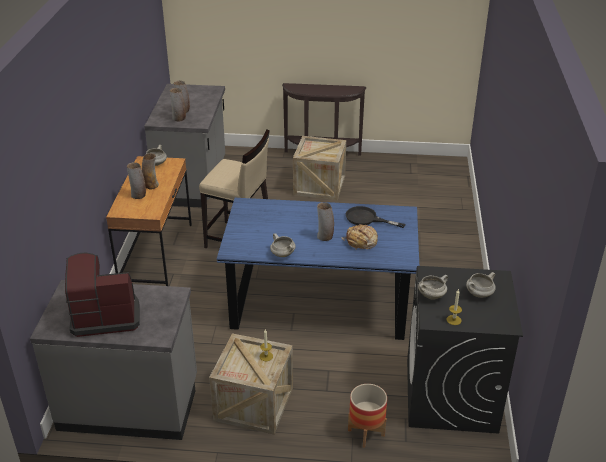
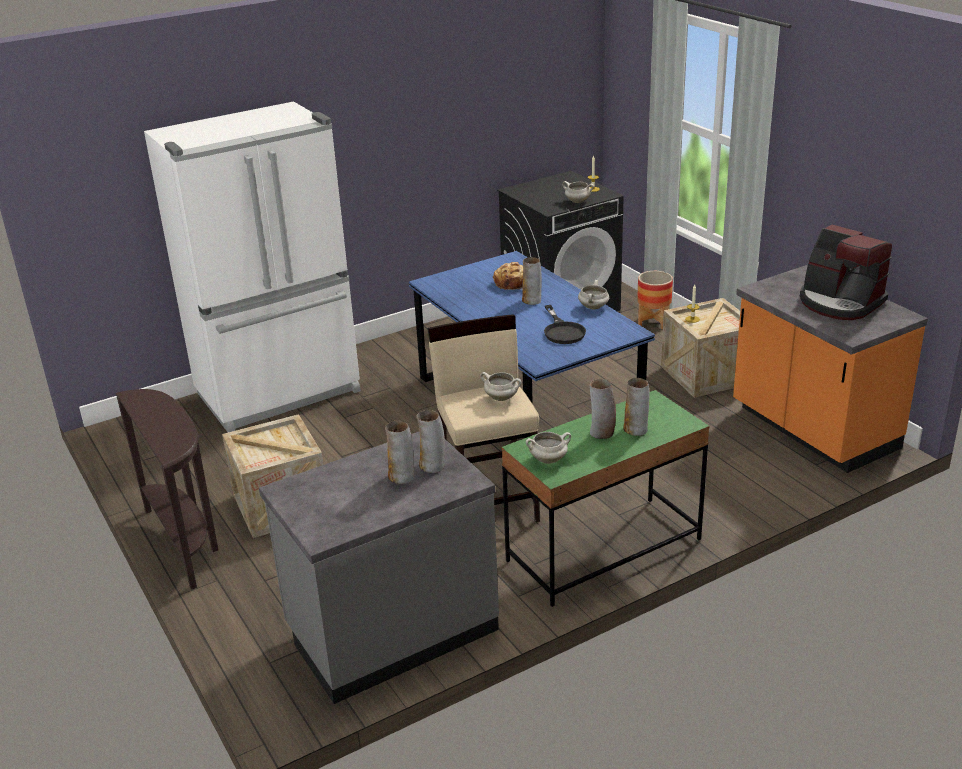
camera: 125 degrees left, 5 degrees down
grey counter [30,280,197,440] -> orange counter [733,265,928,473]
brown desk [106,156,192,286] -> green desk [501,390,710,607]
black frying pan [346,206,406,228] -> black frying pan moved to [544,305,586,344]
white cooking pot [466,272,496,298] -> white cooking pot moved to [480,372,521,401]
none -> white fridge [144,101,361,432]

